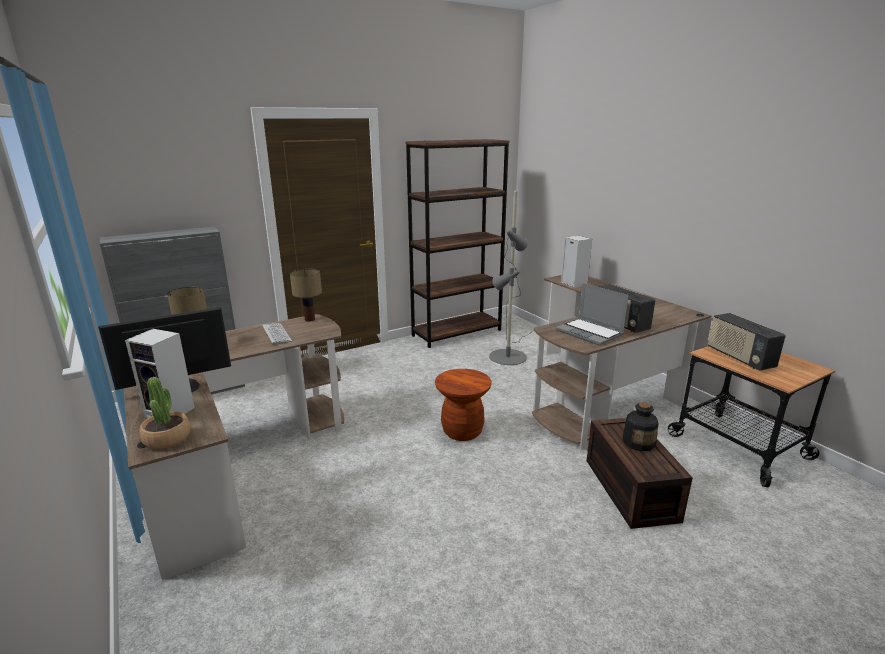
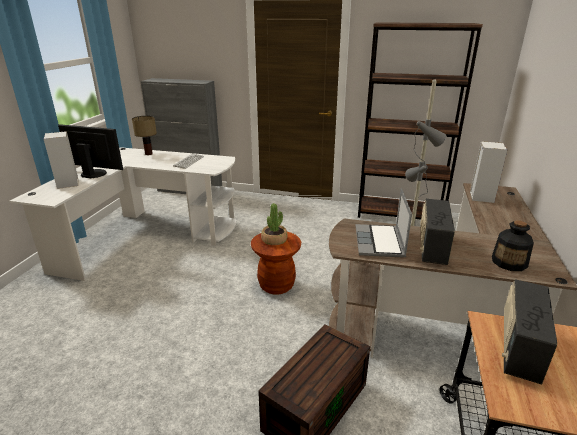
camera: 45 degrees right, 5 degrees up
brown desk [124,314,344,580] -> white desk [9,147,236,281]
potted plant [139,377,191,449] -> potted plant moved to [261,203,288,245]
table lamp [290,268,322,321] -> none
bottle [622,402,659,451] -> bottle moved to [492,220,534,271]

